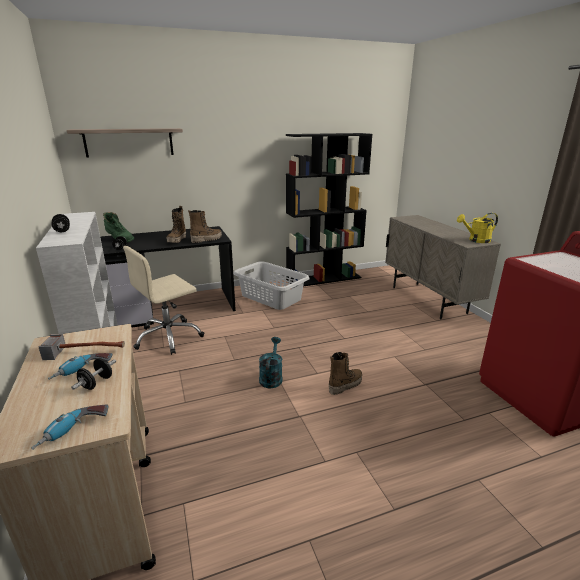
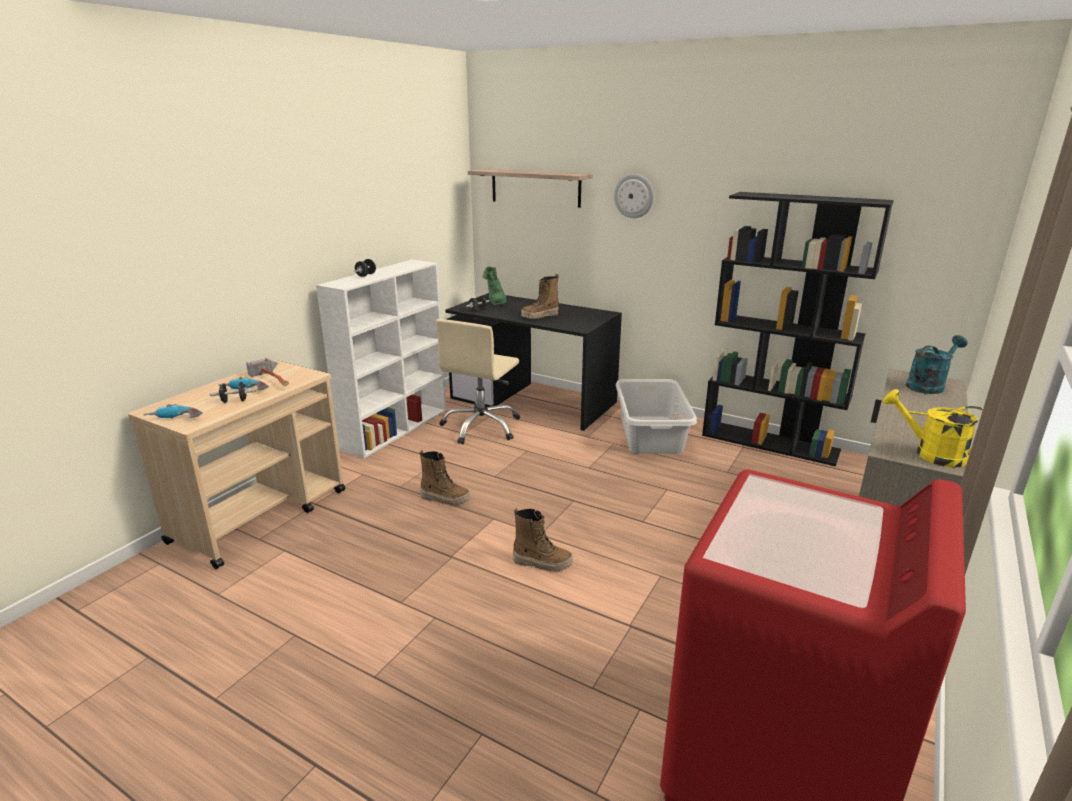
camera: 50 degrees right, 0 degrees up
beige office chair [123,246,204,355] -> beige office chair turned 75 degrees counterclockwise [436,319,520,444]
boot [188,210,222,243] -> boot moved to [420,450,470,505]
turquoise watering can [259,337,282,388] -> turquoise watering can moved to [906,335,968,394]
none -> wall clock [614,174,654,218]

